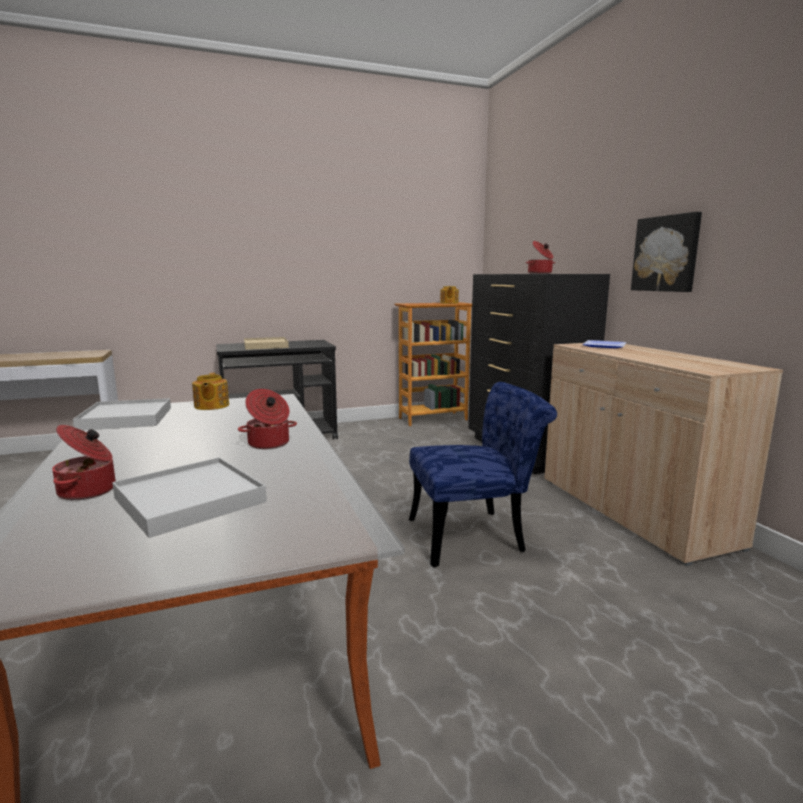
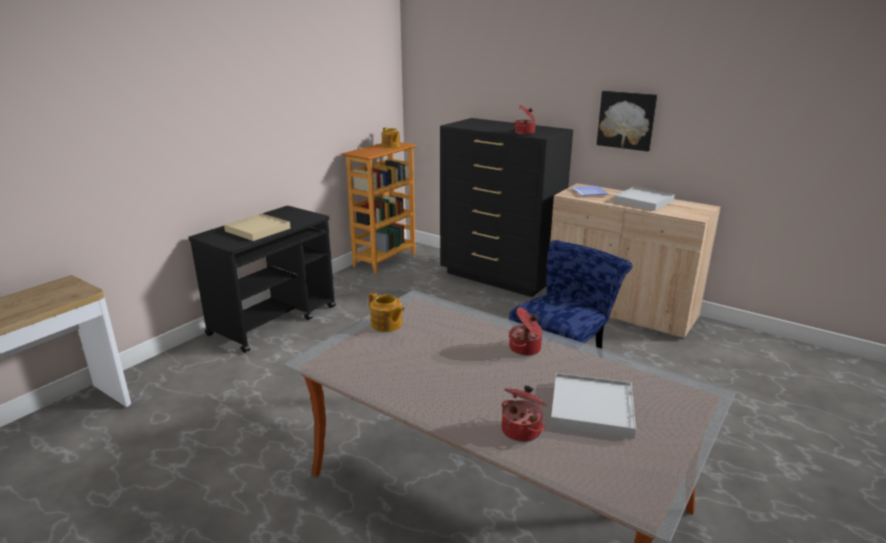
camera: 35 degrees left, 10 degrees up
white tray [73,398,171,430] -> white tray moved to [614,187,675,211]

